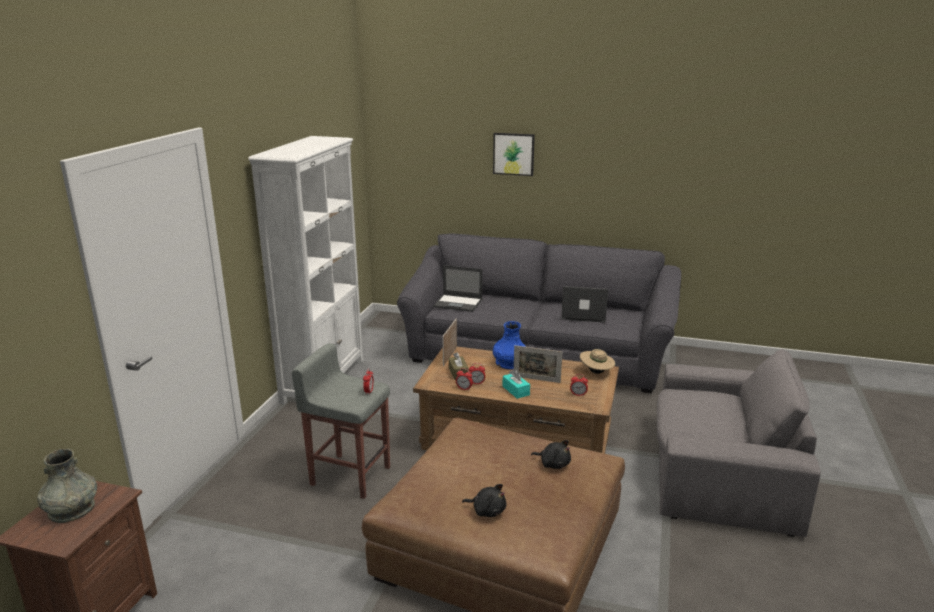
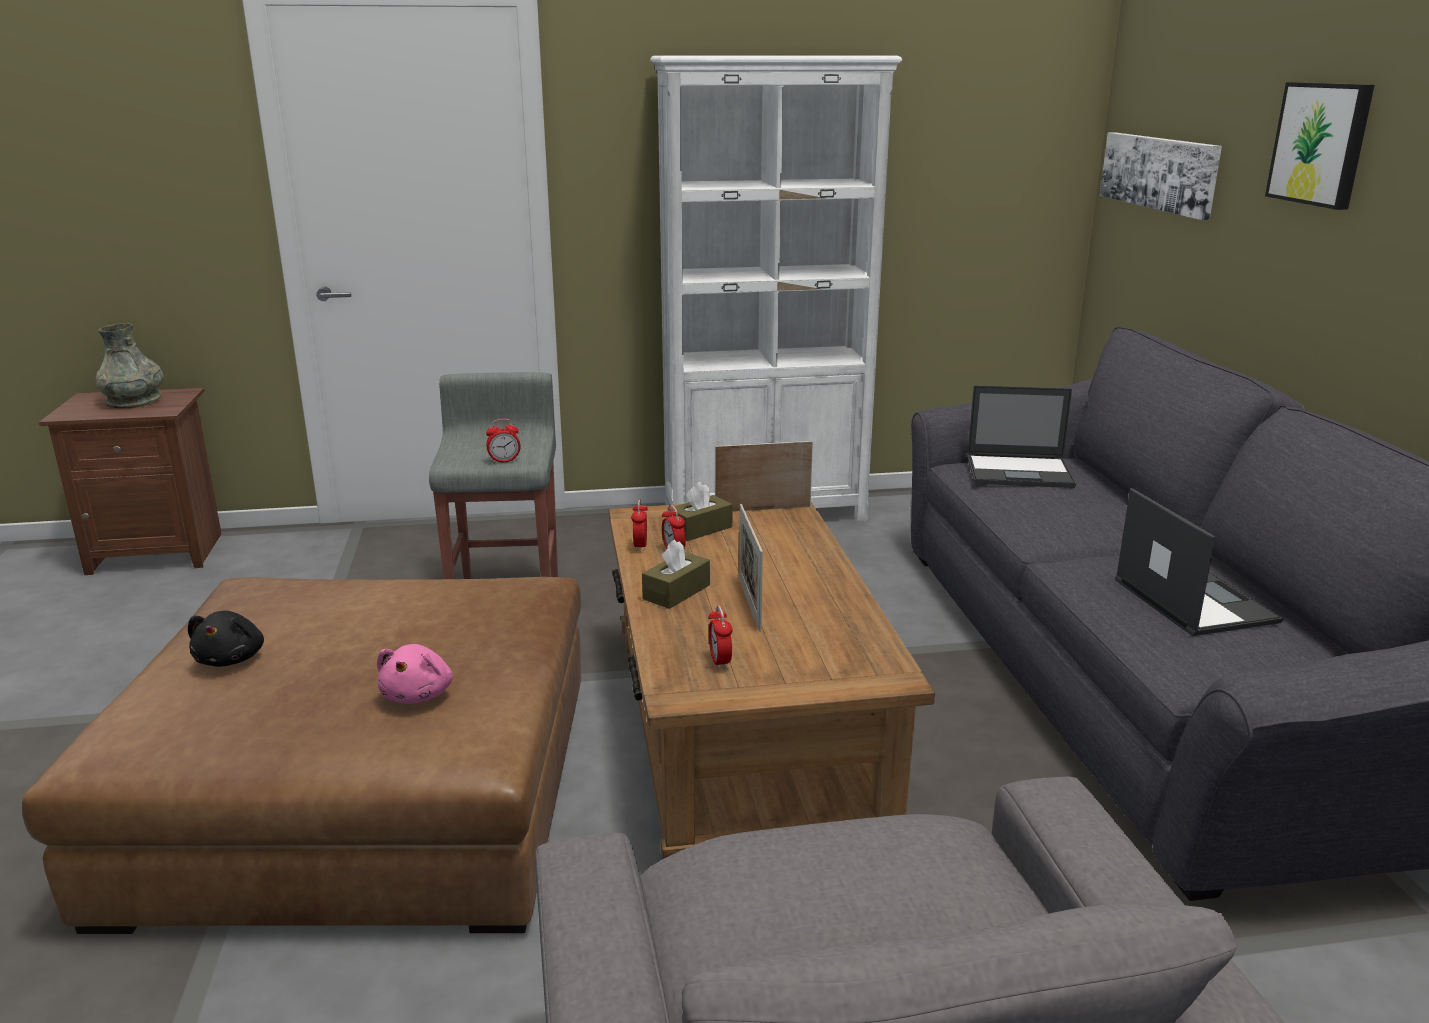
camera: 65 degrees right, 0 degrees up
laptop [433,265,483,312] -> laptop turned 75 degrees counterclockwise [967,385,1076,488]
blue vase [493,321,526,370] -> none
turquoise tissue box [502,369,530,399] -> brown tissue box [642,540,710,609]
black plush toy [531,440,571,469] -> pink plush toy [377,644,453,704]
beige hat [580,349,615,374] -> none
none -> picture [1100,132,1222,220]

